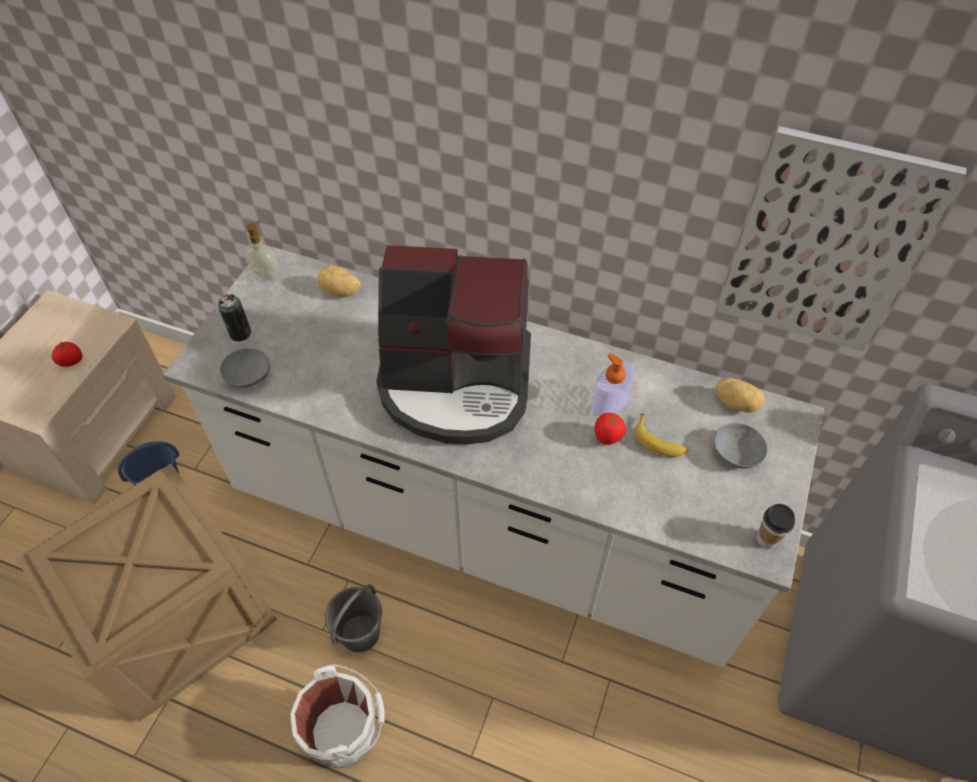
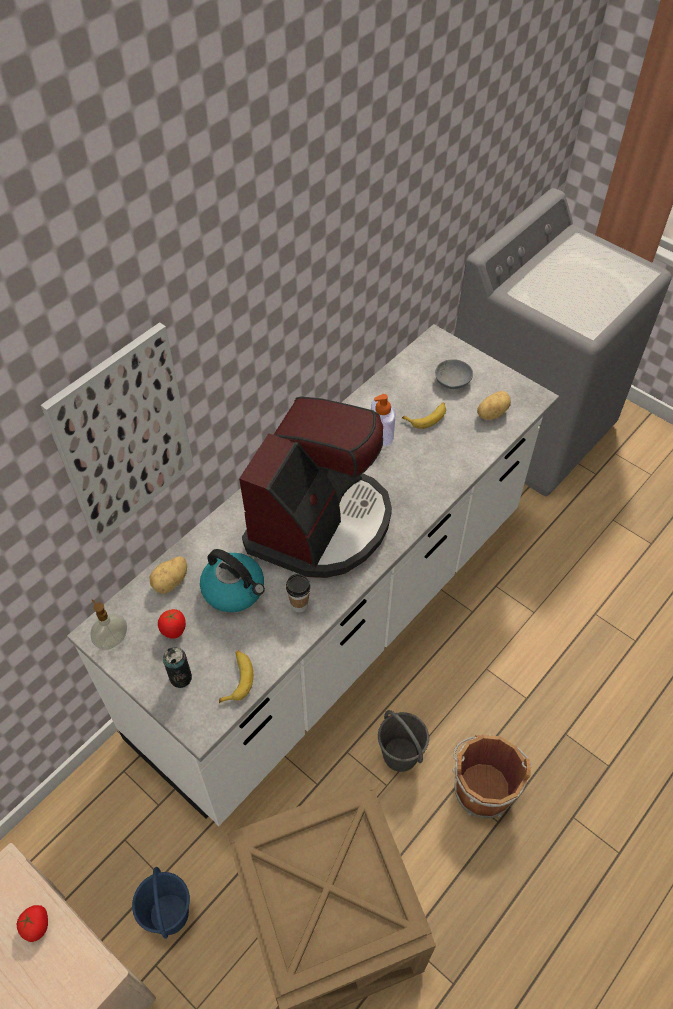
camera: 70 degrees left, 0 degrees up
grey bowl [220,348,270,388] -> banana [219,650,253,703]
white bucket [290,664,385,768] -> brown bucket [452,734,532,818]
tomato [595,413,626,445] -> tomato moved to [158,609,186,639]
potato [716,378,765,413] -> potato moved to [477,391,511,420]
picture [717,126,966,351] -> picture moved to [41,322,194,543]
cup [757,504,795,549] -> cup moved to [286,574,311,612]
none -> kettle [200,549,265,612]

